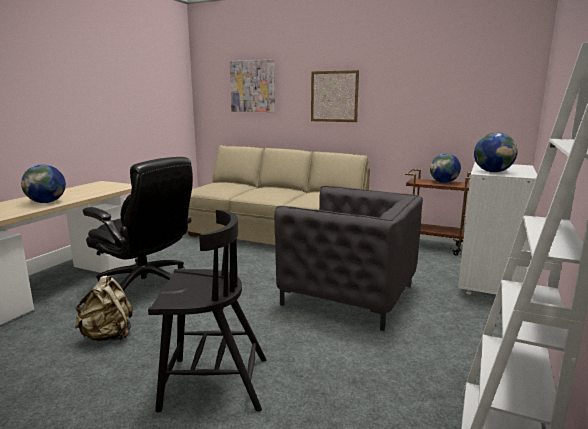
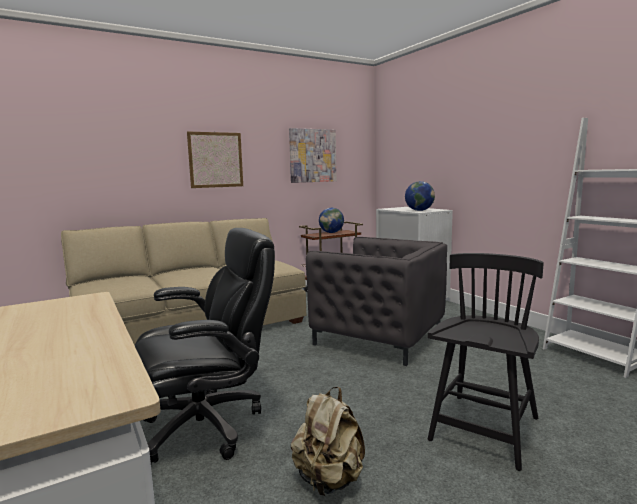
camera: 55 degrees left, 5 degrees down
globe [21,165,66,203] -> none
picture [230,59,275,112] -> picture moved to [289,128,337,183]
grey armchair [274,186,423,331] -> grey armchair turned 60 degrees clockwise [306,237,447,366]

